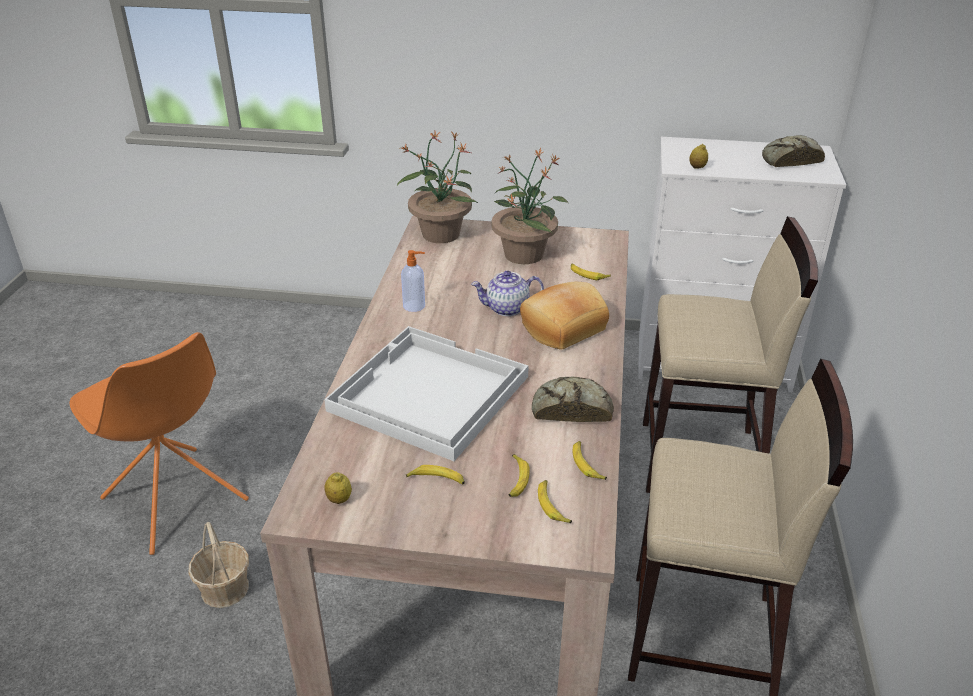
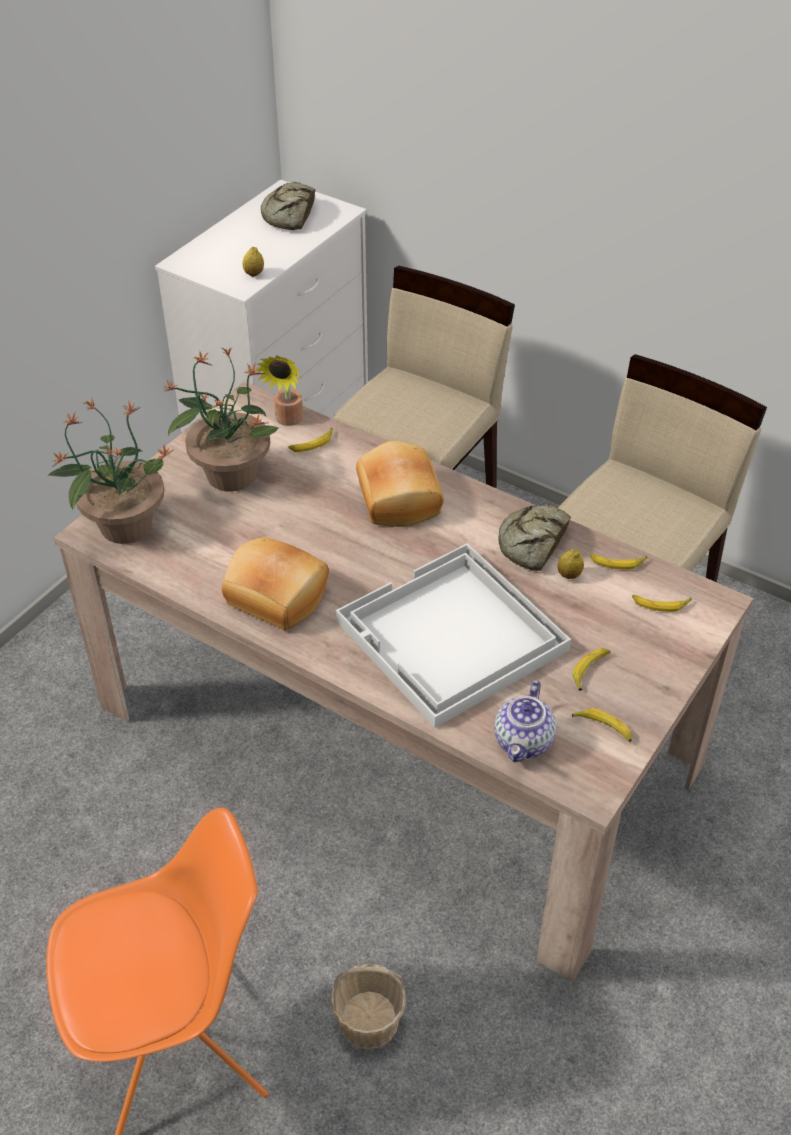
camera: 65 degrees left, 10 degrees up
lemon [324,472,352,504] -> lemon moved to [557,549,584,579]
soap dispenser [401,250,425,312] -> bread [222,537,329,630]
teapot [471,271,544,316] -> teapot moved to [494,680,556,762]
banana [508,454,530,497] -> banana moved to [572,708,632,742]
none -> potted plant [256,355,303,426]

